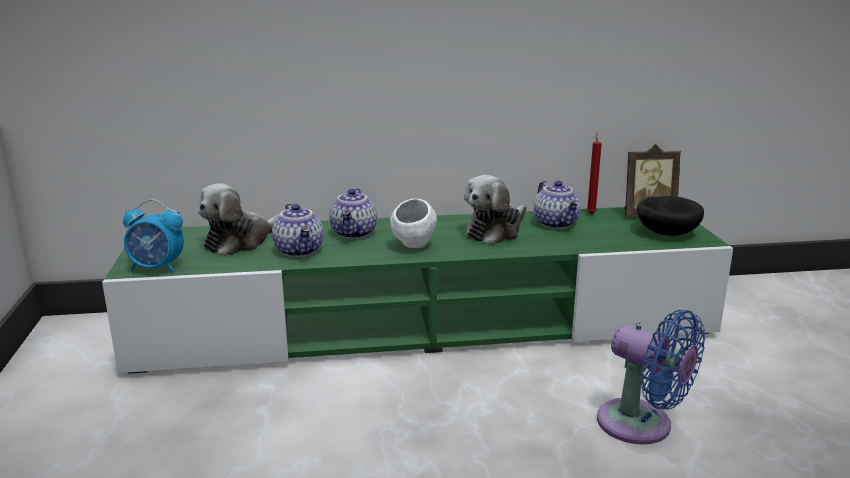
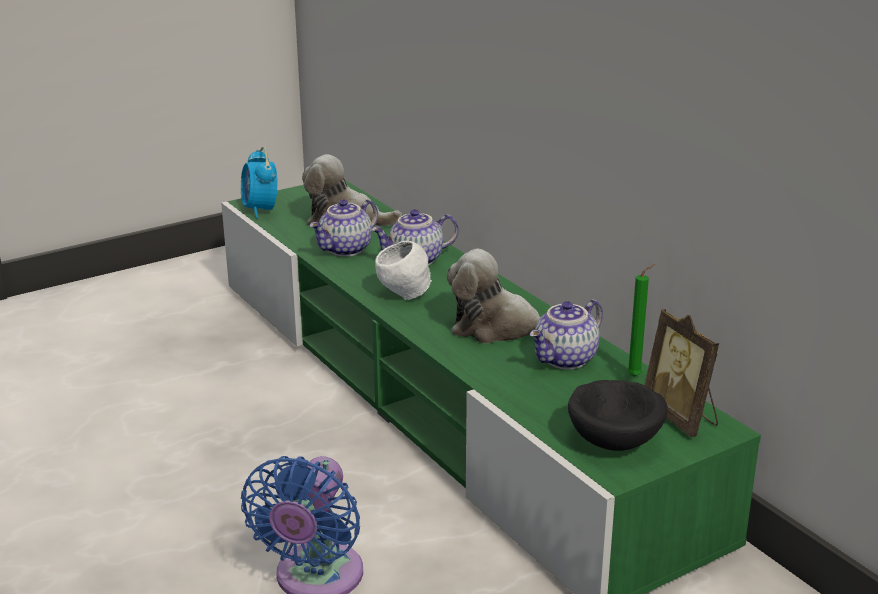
camera: 65 degrees right, 5 degrees up
red candle [586,133,602,214] -> green candle [627,264,655,377]

